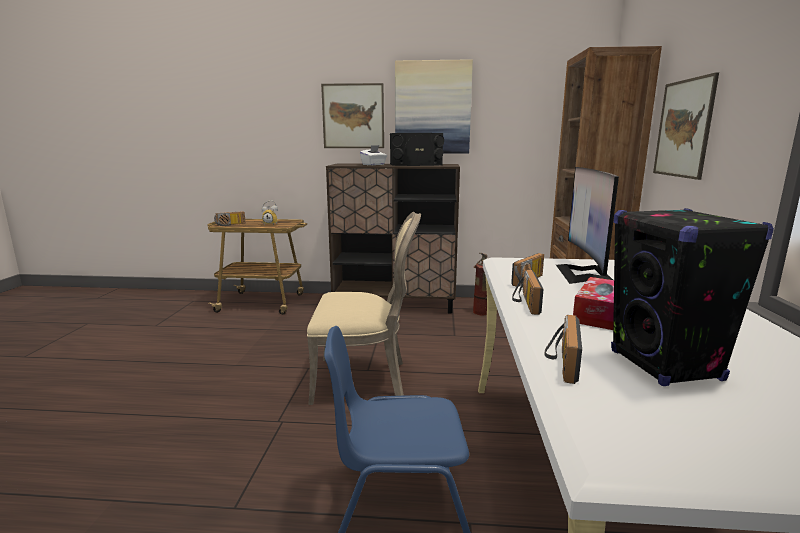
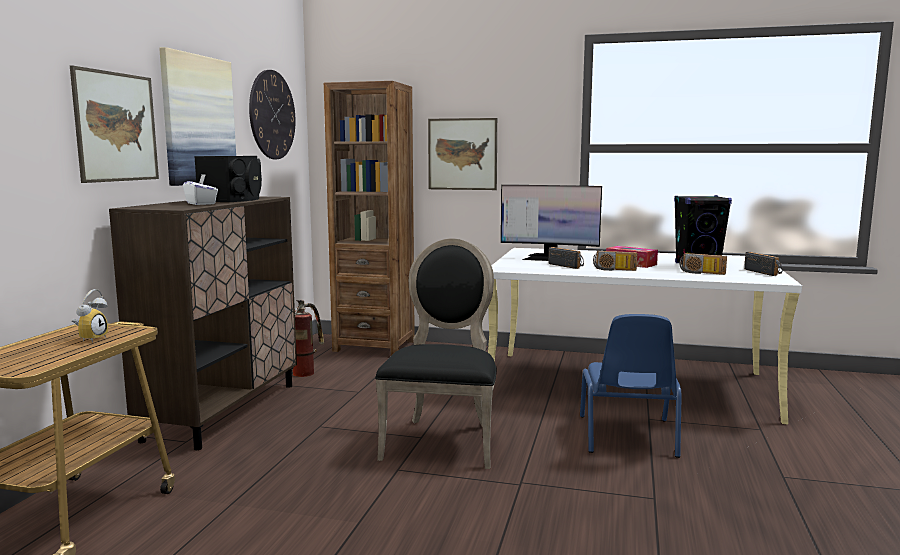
camera: 80 degrees left, 5 degrees down
radio [214,211,246,226] -> radio moved to [744,252,783,276]
beige chair [307,212,421,405] -> black chair [375,238,497,469]
none -> wall clock [249,70,295,159]

